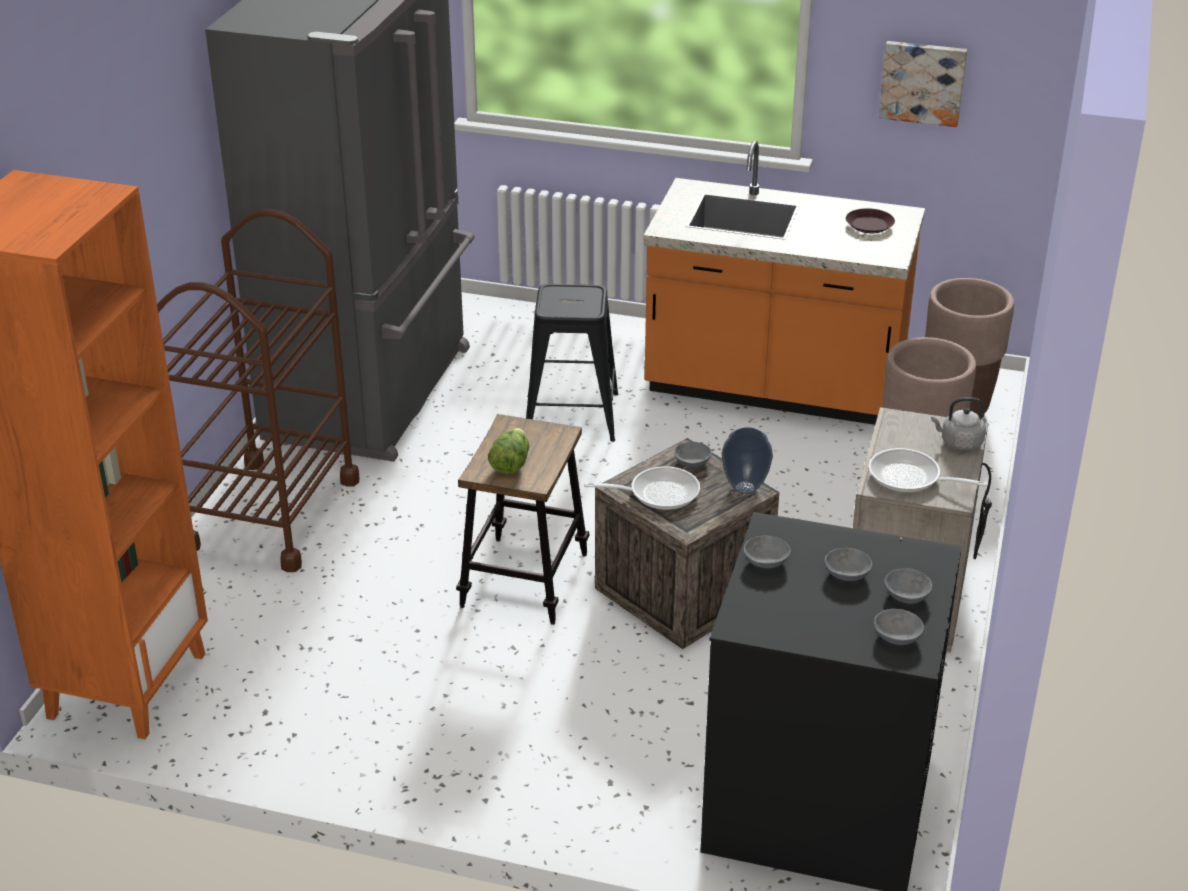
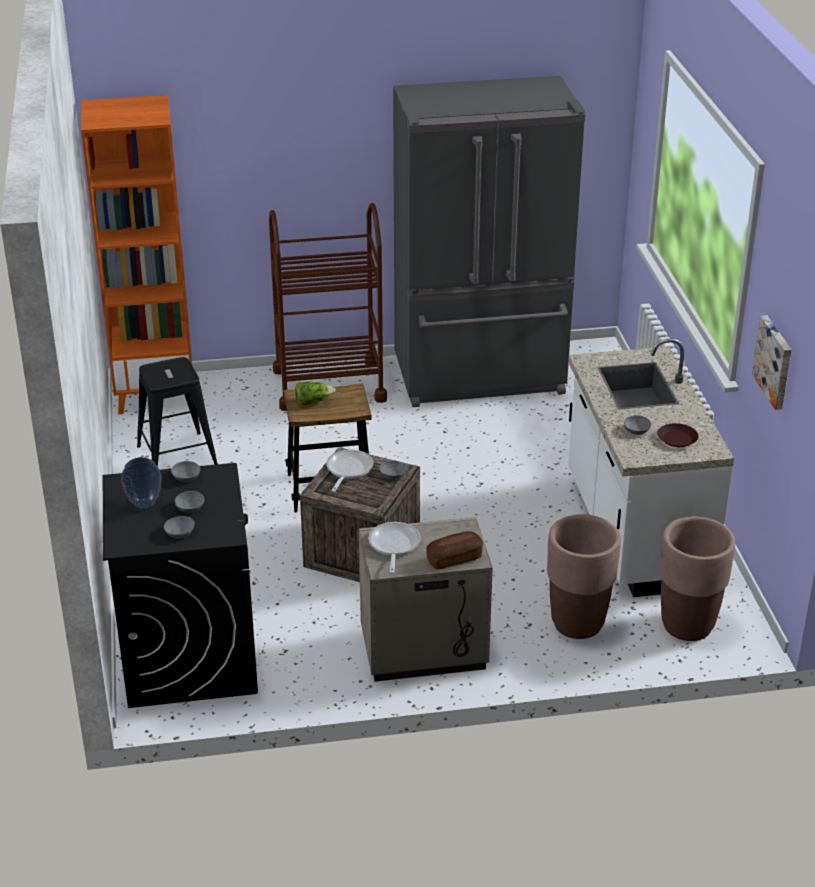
camera: 65 degrees right, 0 degrees up
black stool [526,284,618,442] -> black stool moved to [137,357,218,466]
frying pan [584,466,700,510] -> frying pan turned 135 degrees counterclockwise [326,450,374,492]
orange counter [643,140,925,425] -> white counter [568,338,734,597]
vase [722,428,773,494] -> vase moved to [121,457,162,509]
grey bowl [874,609,924,645] -> grey bowl moved to [624,415,651,435]
grey kettle [931,398,986,450] -> bread [426,531,483,569]

